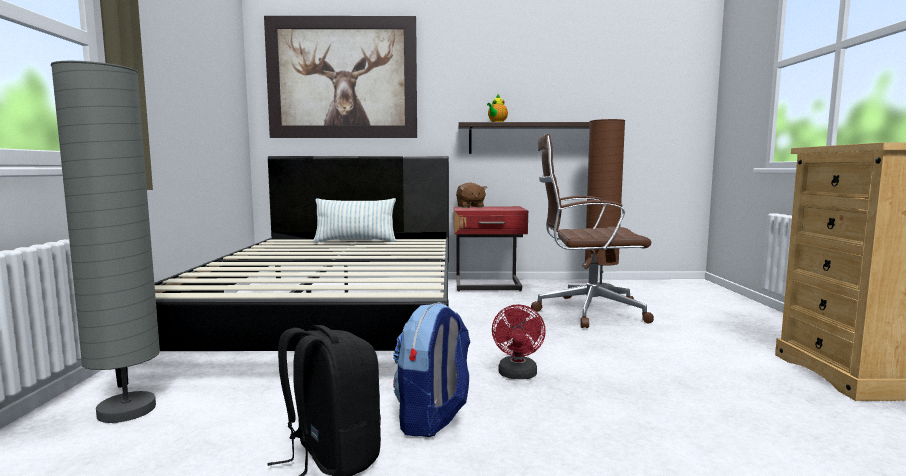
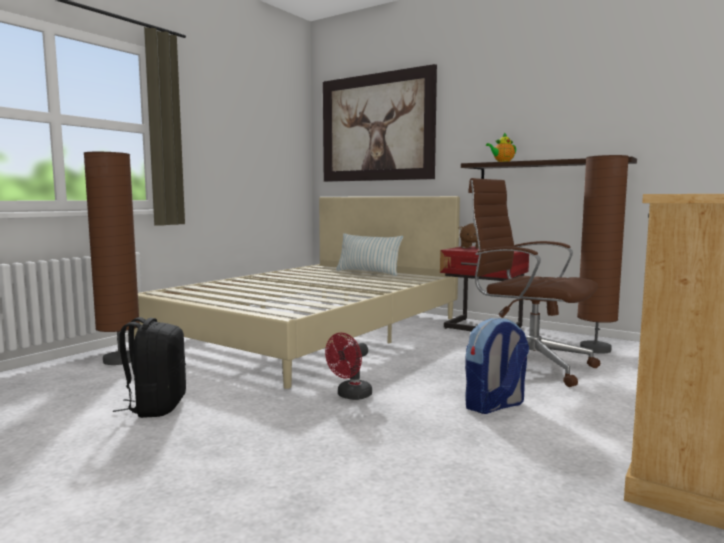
camera: 35 degrees right, 0 degrees up
grey floor lamp [51,61,160,423] -> brown floor lamp [83,152,140,365]
black bed [115,156,449,388] -> beige bed [134,196,460,389]
backpack [393,302,470,437] -> backpack moved to [465,318,529,414]

